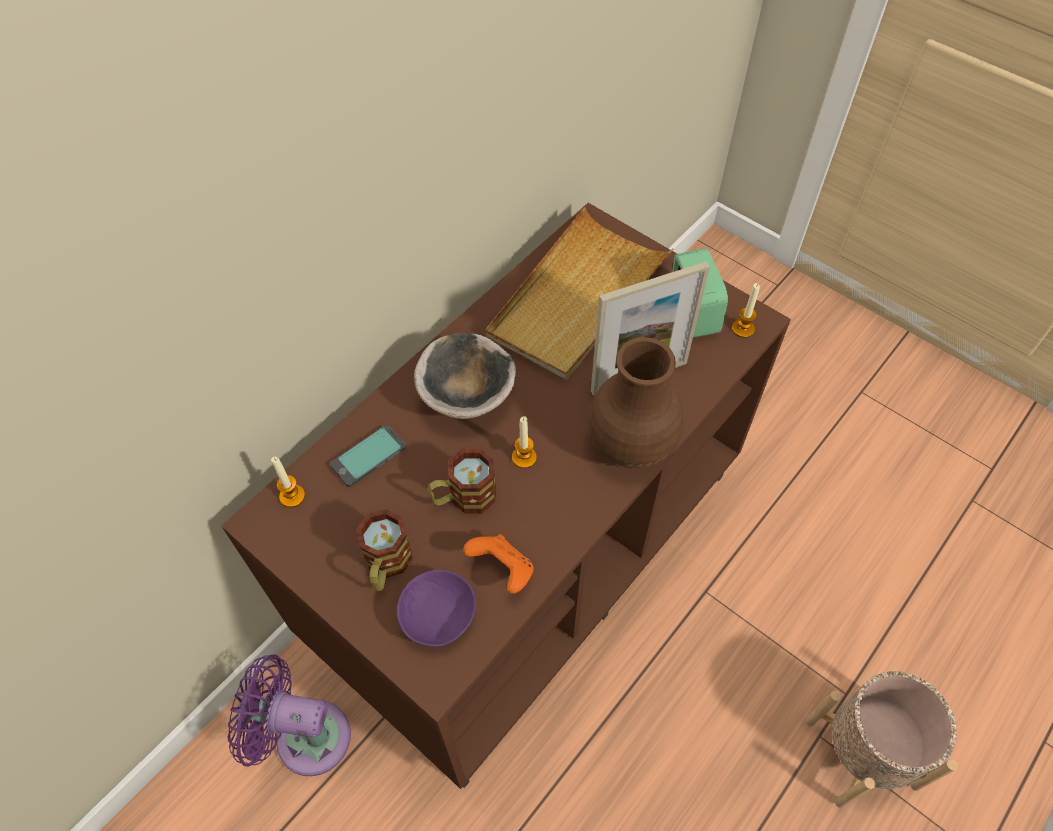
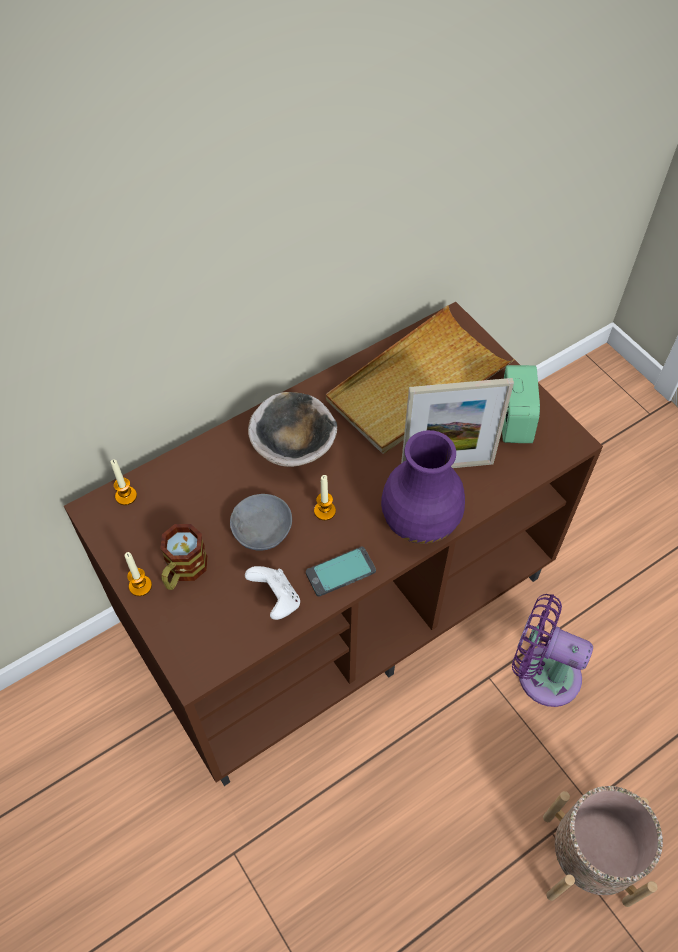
camera: 15 degrees right, 0 degrees up
purple fan [228,654,351,776] -> purple fan moved to [512,594,593,707]
phone [330,425,406,487] -> phone moved to [306,547,376,597]
purple bowl [397,570,476,647] -> none
mug [428,449,496,514] -> grey bowl [230,494,292,551]
orange game controller [463,534,534,594] -> white game controller [245,566,300,620]
brown vase [588,337,683,468] -> purple vase [381,430,465,544]
candle [732,283,760,338] -> candle moved to [125,552,152,596]

